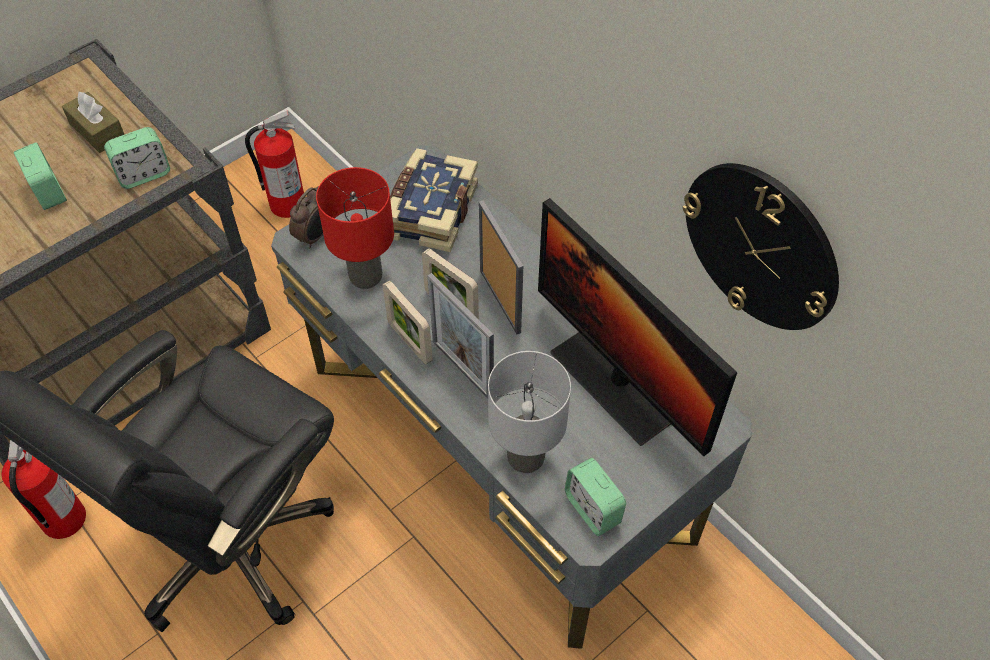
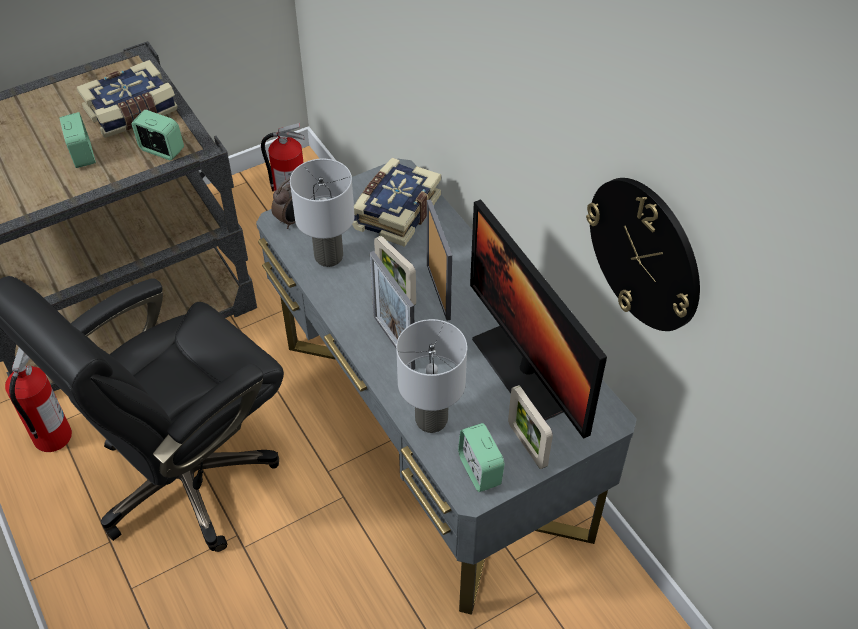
camera: 10 degrees right, 5 degrees down
brown tissue box [62,92,124,153] -> book [77,60,177,138]
alarm clock [104,127,170,189] -> alarm clock turned 135 degrees counterclockwise [132,110,184,160]
red table lamp [316,167,394,289] -> white table lamp [290,159,355,267]
picture frame [383,281,433,364] -> picture frame moved to [508,385,553,469]

